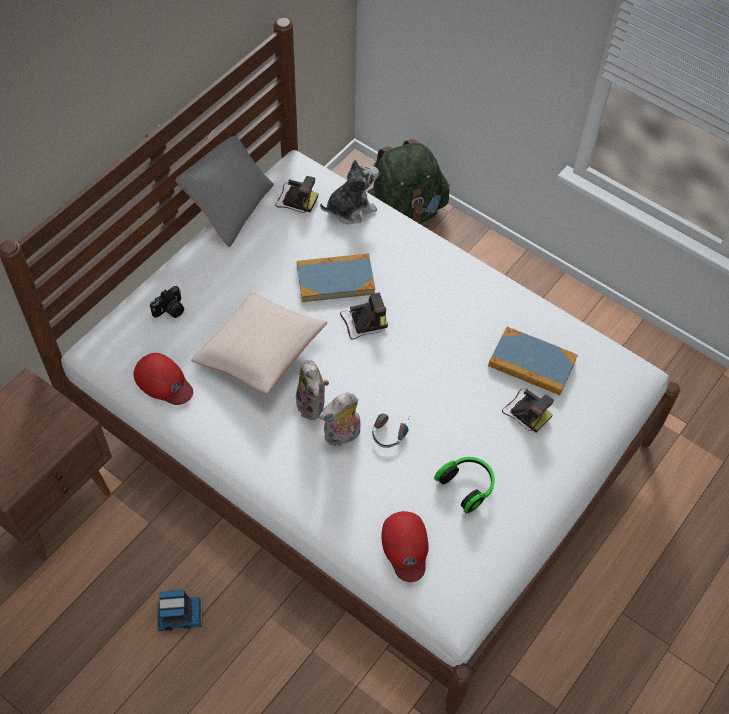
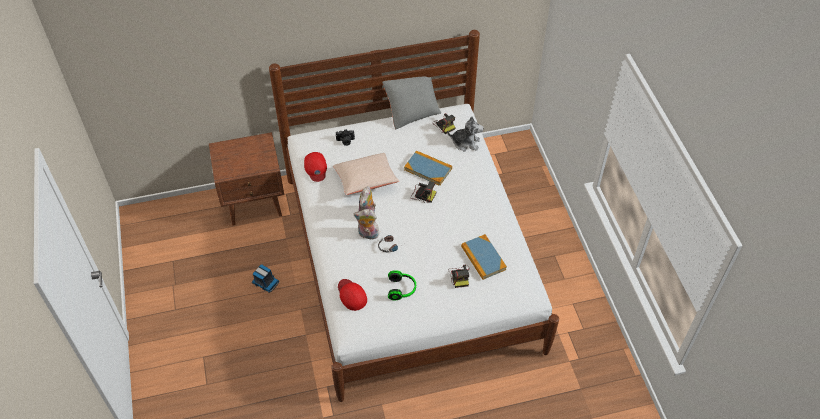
camera: 40 degrees right, 5 degrees down
green backpack [367,139,450,224] -> none
red cap [382,511,429,582] -> red cap turned 120 degrees clockwise [338,279,367,311]

